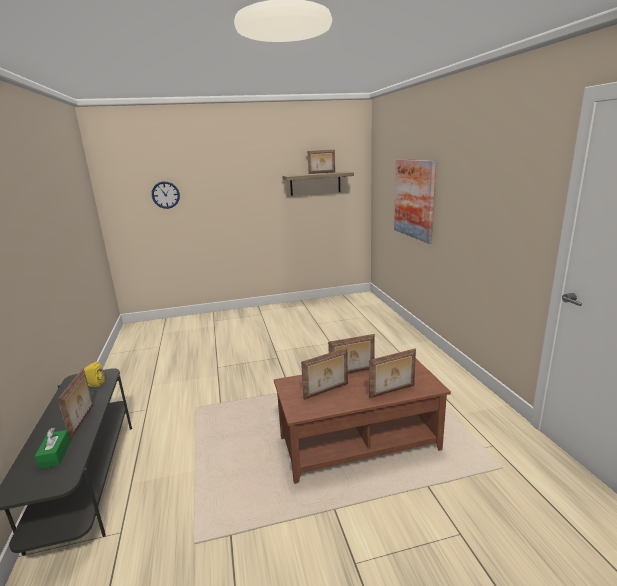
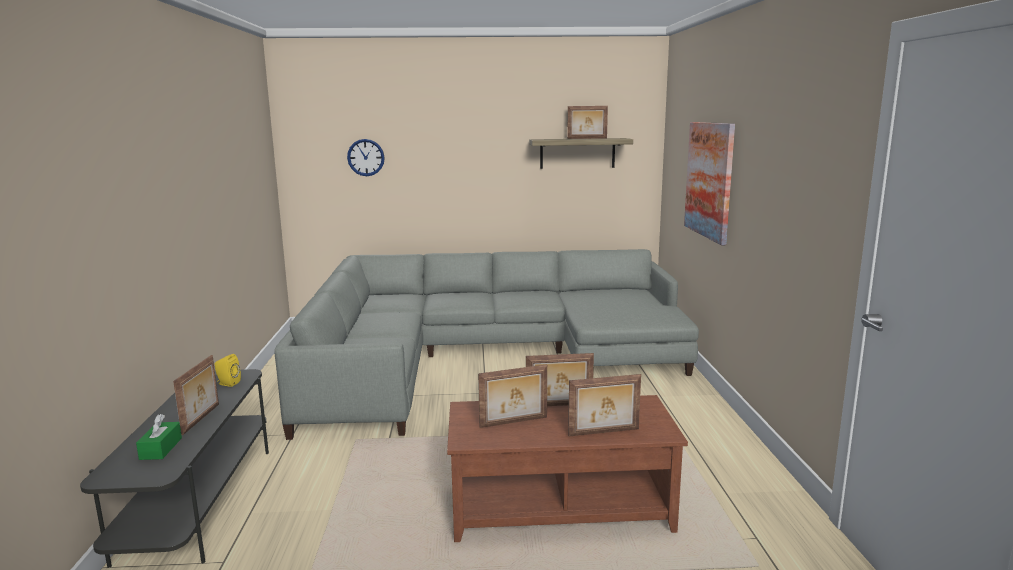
camera: 10 degrees right, 5 degrees down
none -> grey sofa [274,249,699,440]

